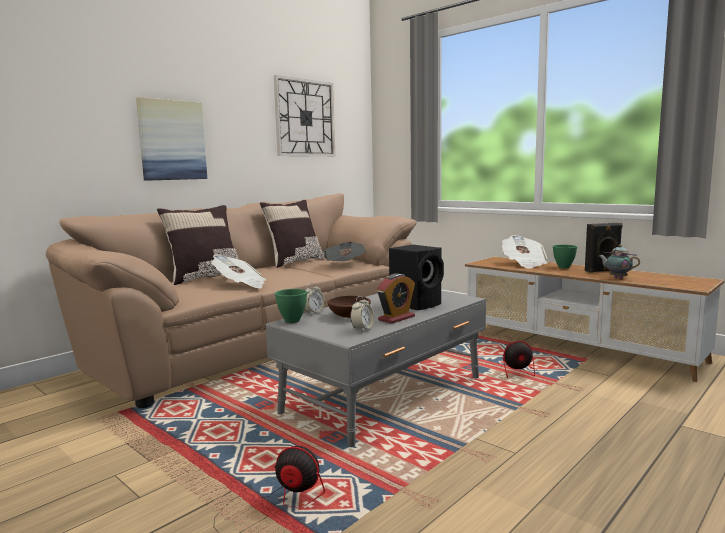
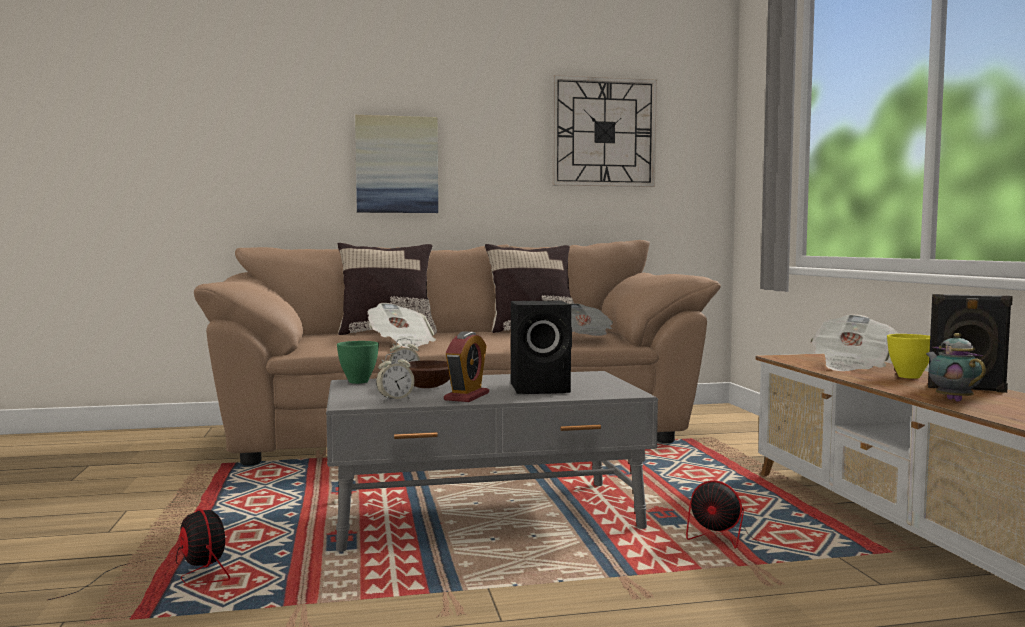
camera: 35 degrees right, 5 degrees down
alarm clock [377,273,415,323] -> alarm clock turned 60 degrees counterclockwise [444,331,489,402]
green bowl [553,245,577,268] -> yellow bowl [887,334,930,379]

